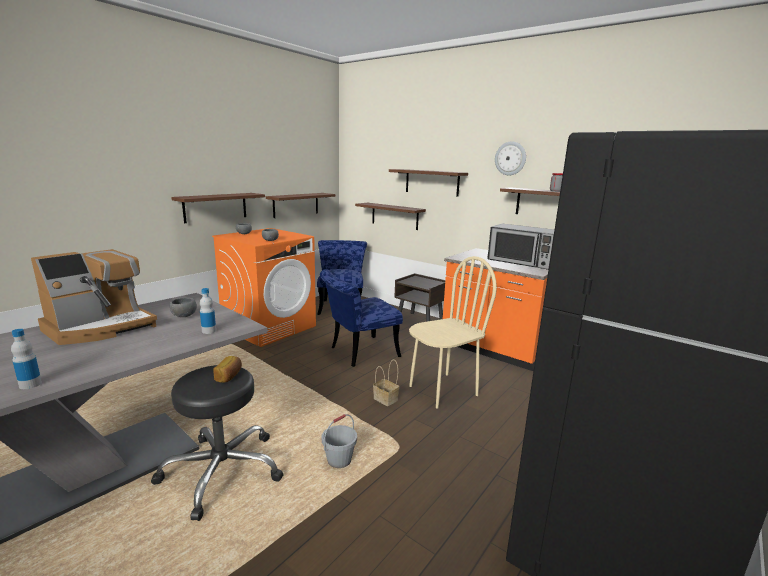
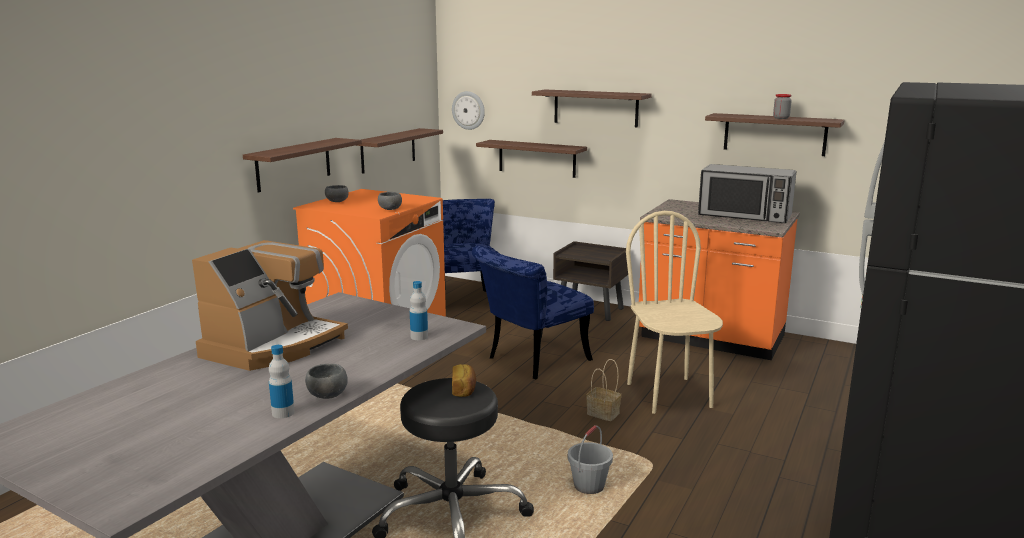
camera: 10 degrees left, 0 degrees up
grey bowl [170,298,197,317] -> grey bowl moved to [305,364,348,399]
beige chair [409,256,497,409] -> beige chair turned 60 degrees counterclockwise [626,211,723,414]
wall clock [495,141,526,175] -> wall clock moved to [452,91,485,130]

